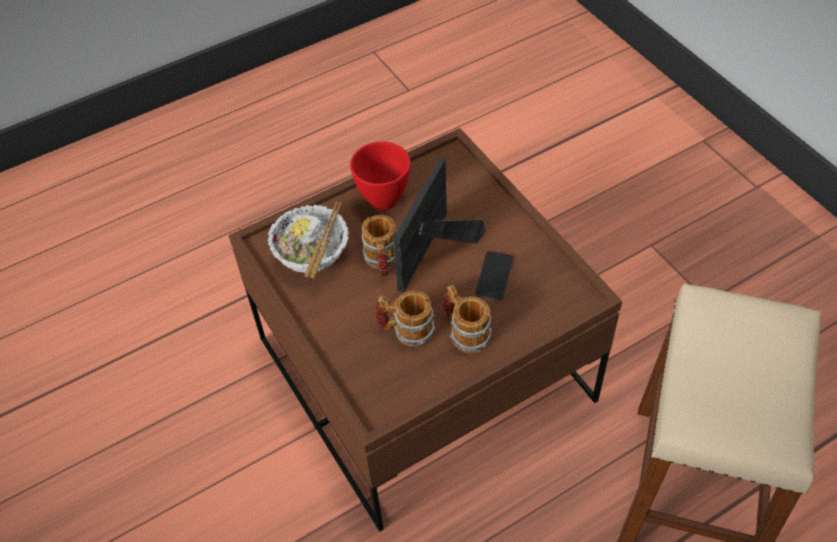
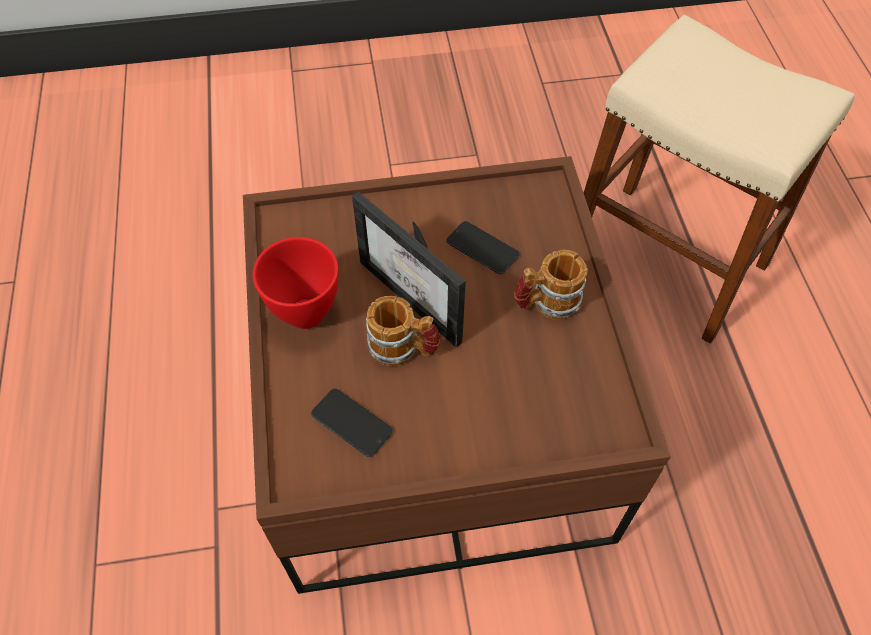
camera: 70 degrees left, 5 degrees up
bowl [268,201,349,278] -> phone [311,389,393,457]
mug [374,291,436,348] -> none

